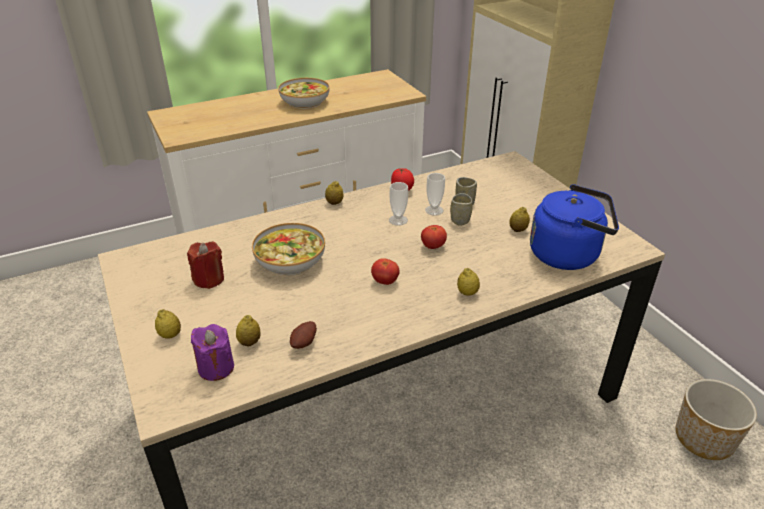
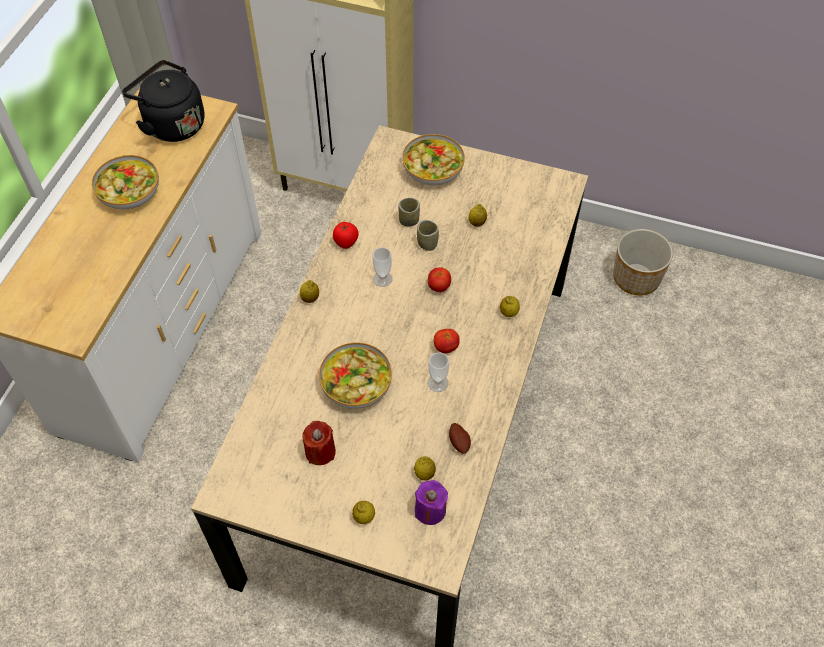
camera: 45 degrees left, 20 degrees up
cup [425,173,445,216] -> cup moved to [428,352,449,392]
blue kettle [530,184,619,270] -> none
none -> black kettle [122,60,205,142]
none -> bowl [402,134,465,185]

